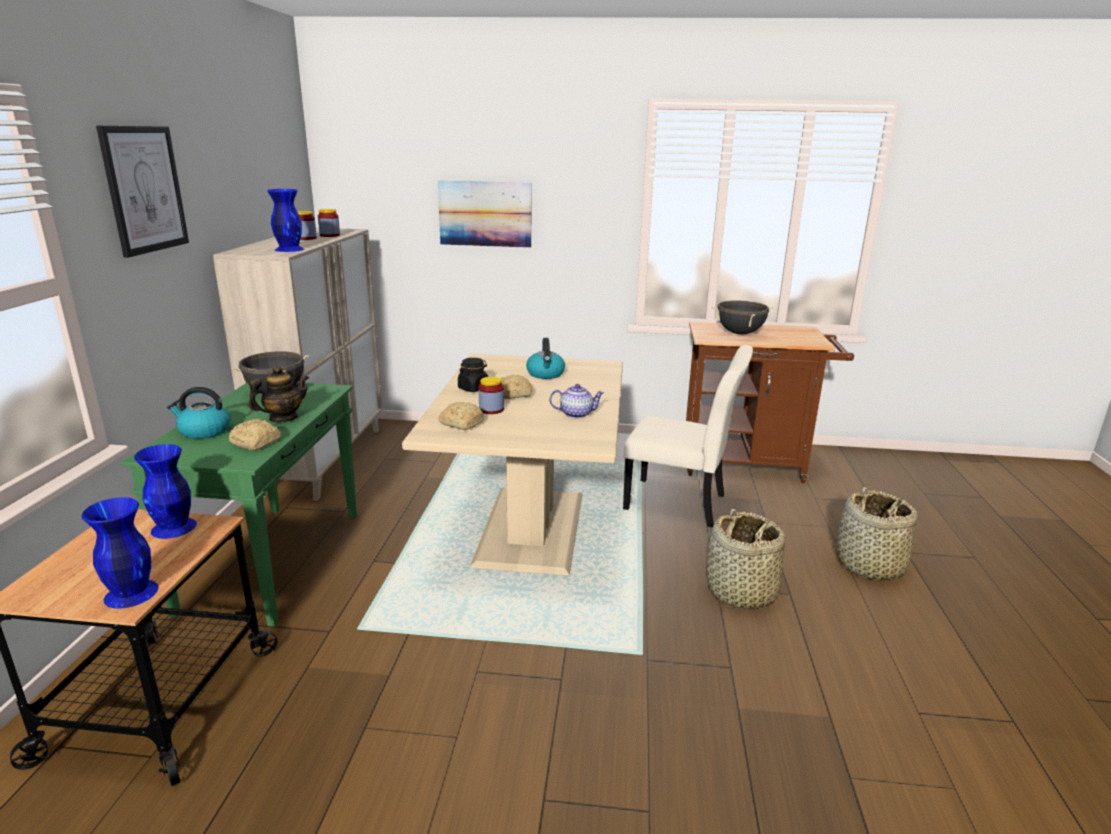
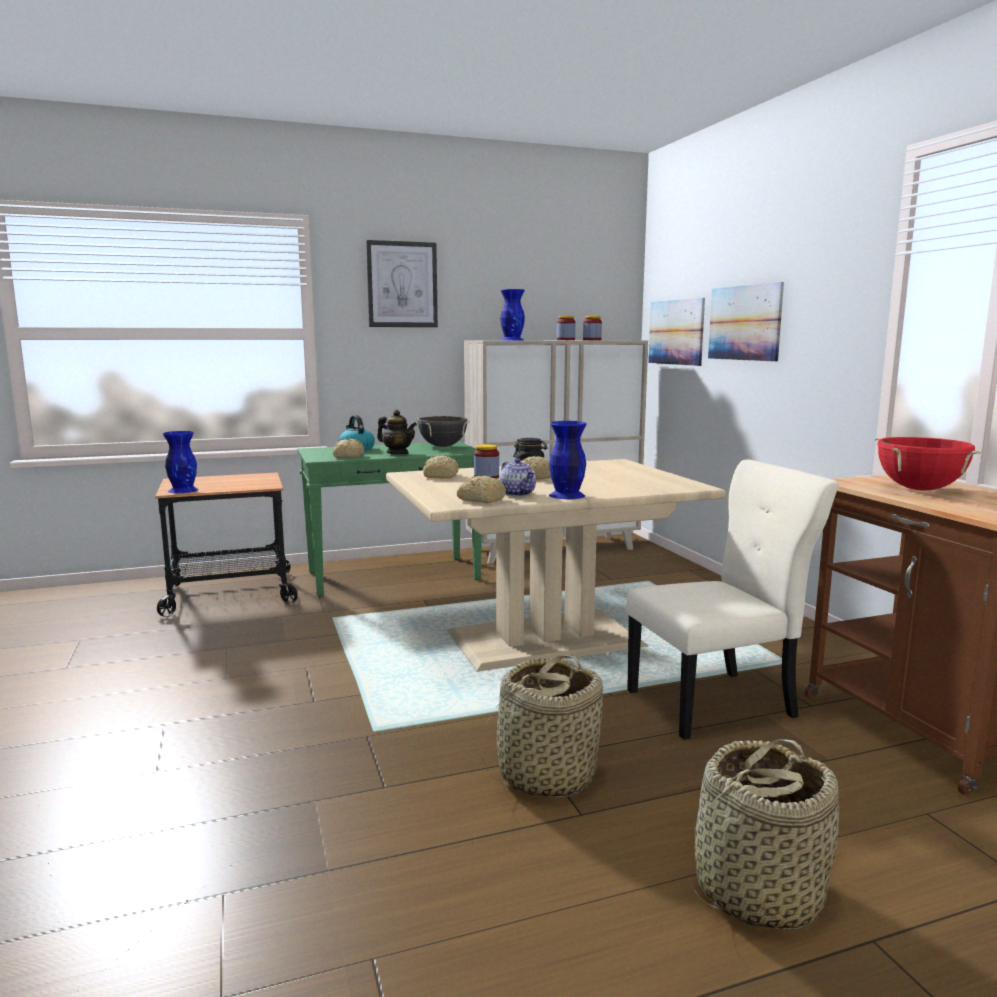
camera: 65 degrees right, 10 degrees down
blue vase [134,444,197,539] -> blue vase moved to [549,421,587,499]
kettle [526,338,565,379] -> none
beige chair [623,345,753,527] -> beige chair turned 105 degrees counterclockwise [626,460,839,740]
black cooking pot [713,300,773,334] -> red cooking pot [875,437,981,491]
none -> bread [457,476,506,503]
none -> picture [648,298,705,366]

